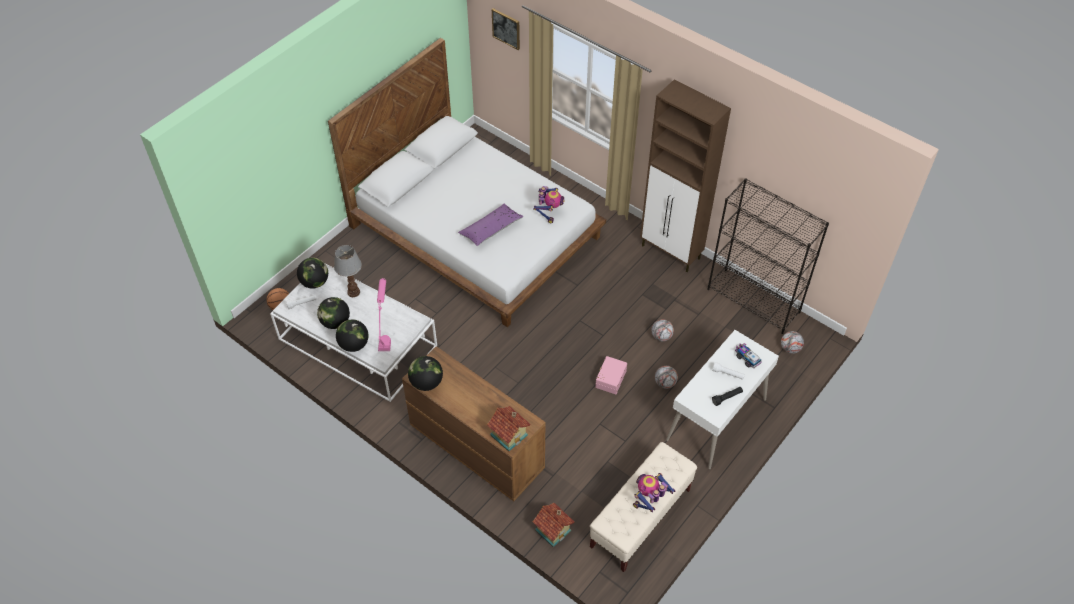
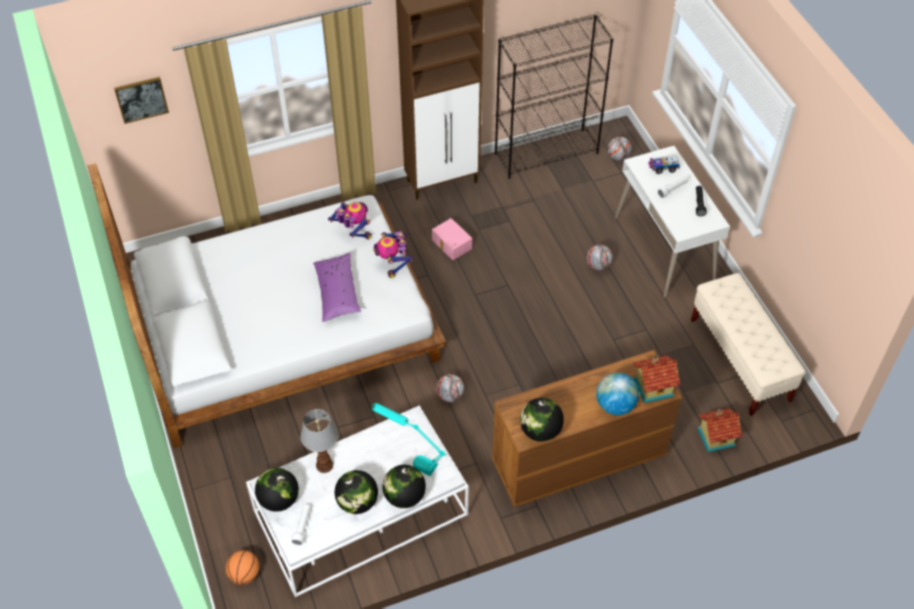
camera: 60 degrees left, 0 degrees up
pink table lamp [377,278,391,351] -> turquoise table lamp [372,403,446,476]
pink storage box [595,356,627,394] -> pink storage box moved to [432,218,472,260]
toy robot [633,473,675,512] -> toy robot moved to [373,231,413,278]
football [651,319,674,342] -> football moved to [436,374,464,402]
none -> globe [596,373,639,415]

